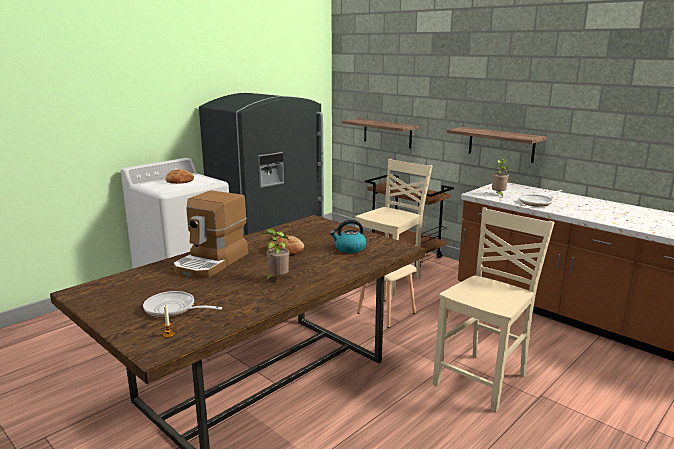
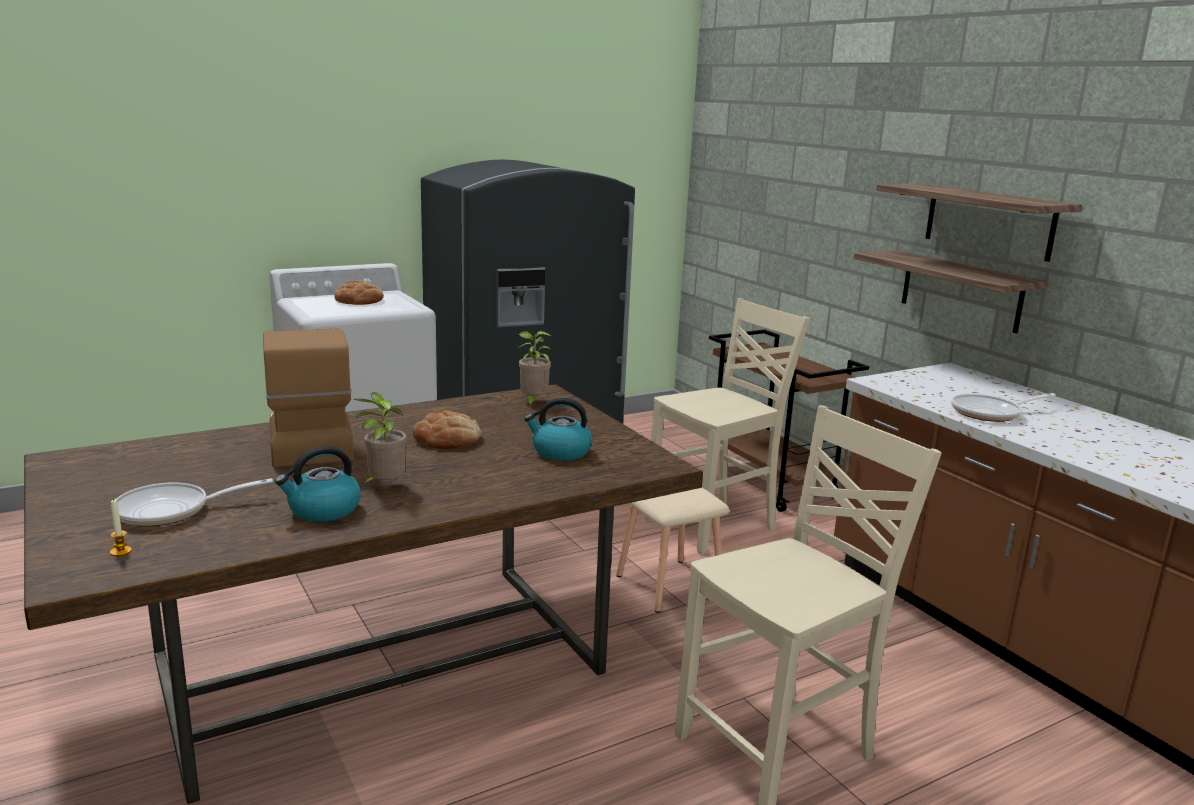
camera: 15 degrees right, 0 degrees up
frying pan [143,291,222,318] -> frying pan turned 60 degrees counterclockwise [111,478,273,526]
coffee machine [173,190,248,279] -> coffee machine turned 120 degrees clockwise [263,328,354,468]
shelf [342,119,419,148] -> shelf moved to [876,184,1082,262]
potted plant [492,159,509,197] -> potted plant moved to [518,331,551,408]
none -> kettle [275,446,361,522]

